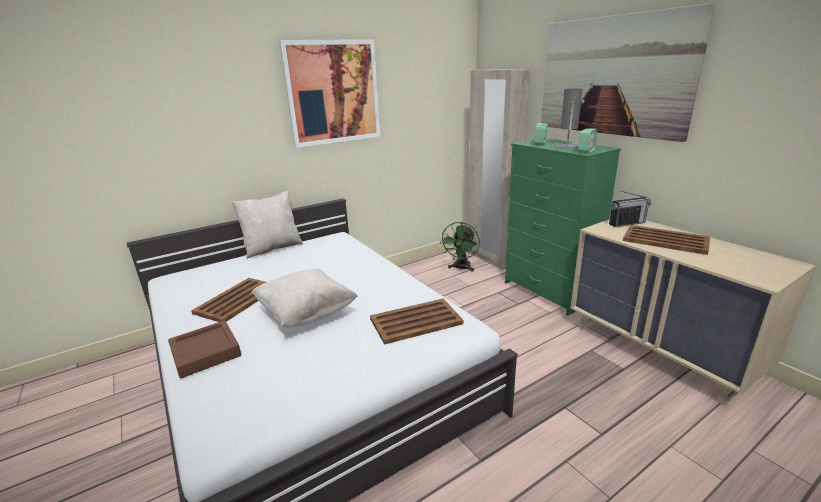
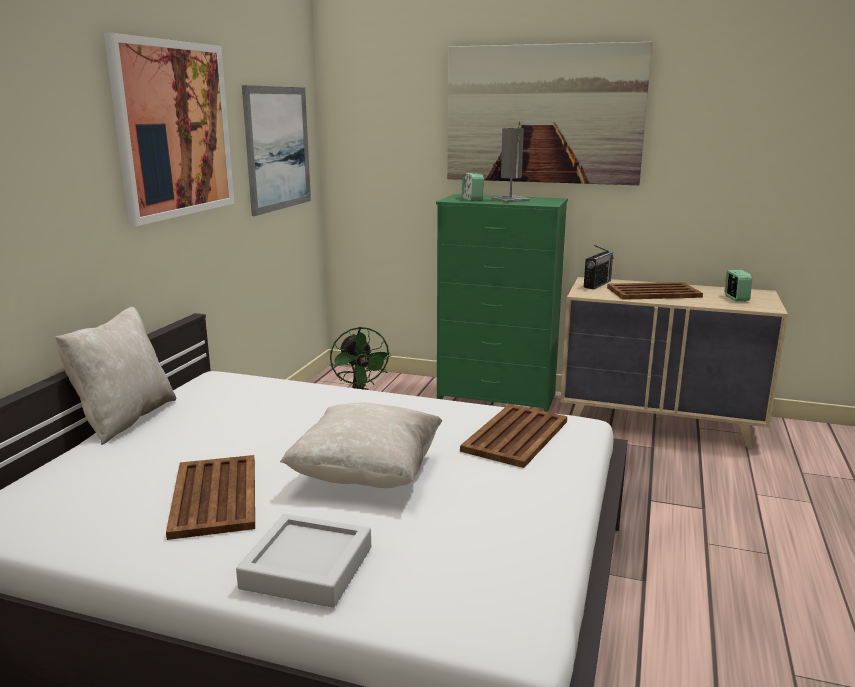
camera: 40 degrees left, 5 degrees down
brown tray [168,321,241,378] -> grey tray [236,514,371,608]
beige wardrobe [468,69,530,270] -> none
alarm clock [578,129,597,153] -> alarm clock moved to [725,270,752,301]
none -> picture [242,85,311,216]

